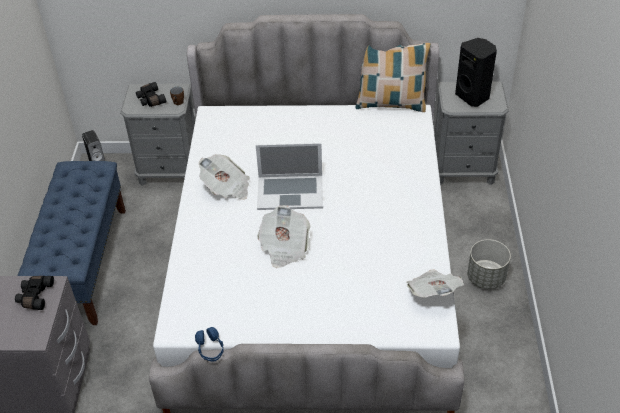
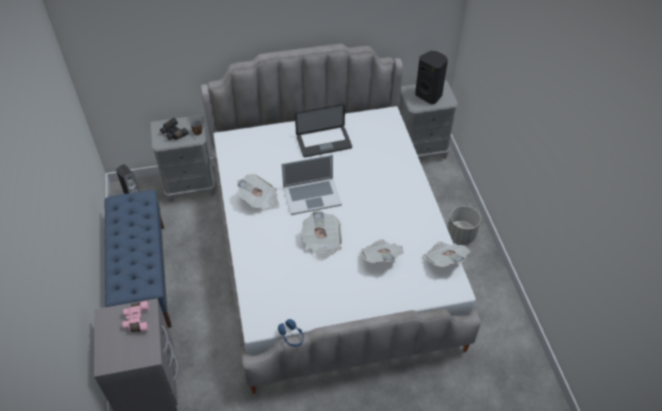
camera: 15 degrees left, 5 degrees up
black binoculars [15,276,54,310] -> pink binoculars [122,301,149,332]
pillow [355,43,431,112] -> none
none -> laptop [295,104,352,157]
none -> newspaper [361,239,404,263]

